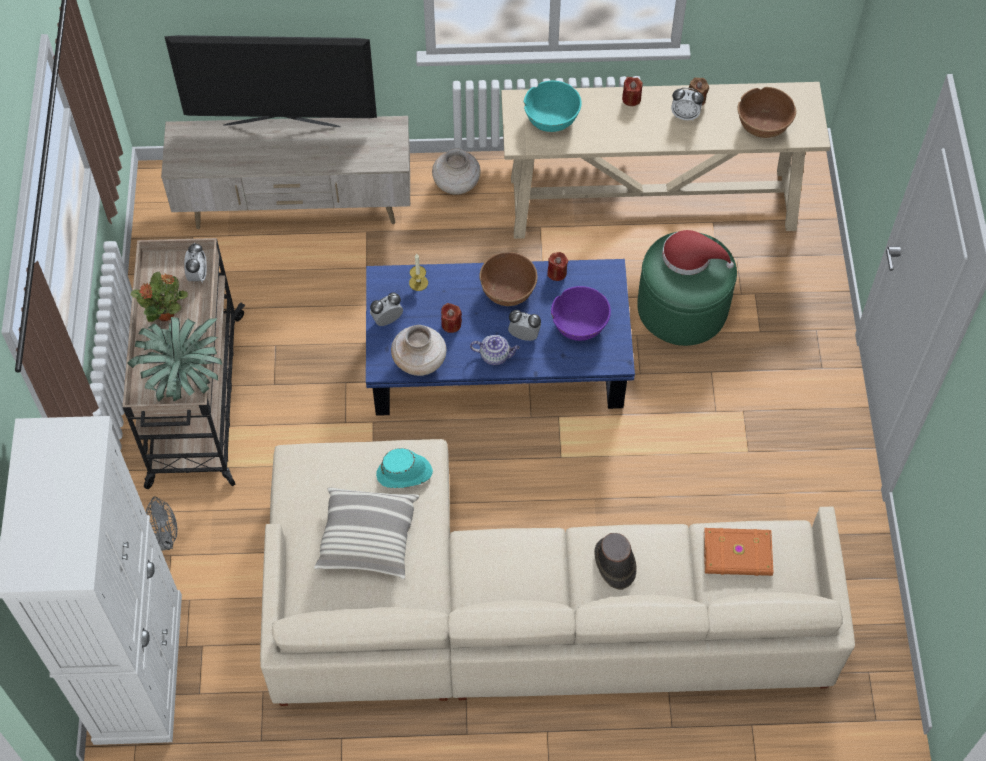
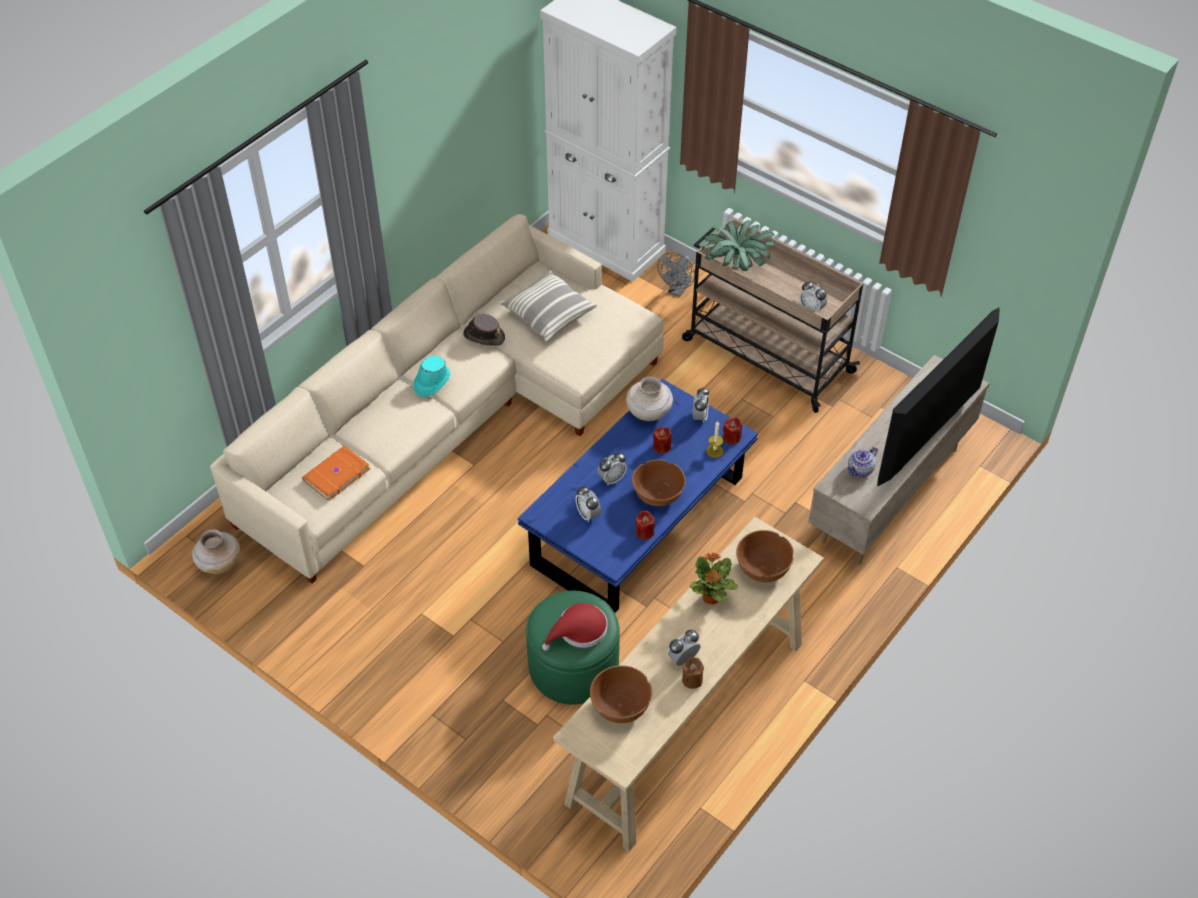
camera: 130 degrees right, 10 degrees down
potted plant [131,272,188,322] -> potted plant moved to [690,553,738,605]
turquoise hat [376,448,433,488] -> turquoise hat moved to [413,356,450,397]
beige vase [432,148,481,195] -> beige vase moved to [192,529,241,574]
teapot [470,335,520,365] -> teapot moved to [847,446,878,477]
turquoise bowl [524,81,582,132] -> brown bowl [736,530,794,583]
purple bowl [551,286,611,341] -> alarm clock [575,486,601,522]
brown hat [594,533,637,590] -> brown hat moved to [463,314,505,346]
red candle [622,77,643,106] -> red candle moved to [723,418,742,445]

